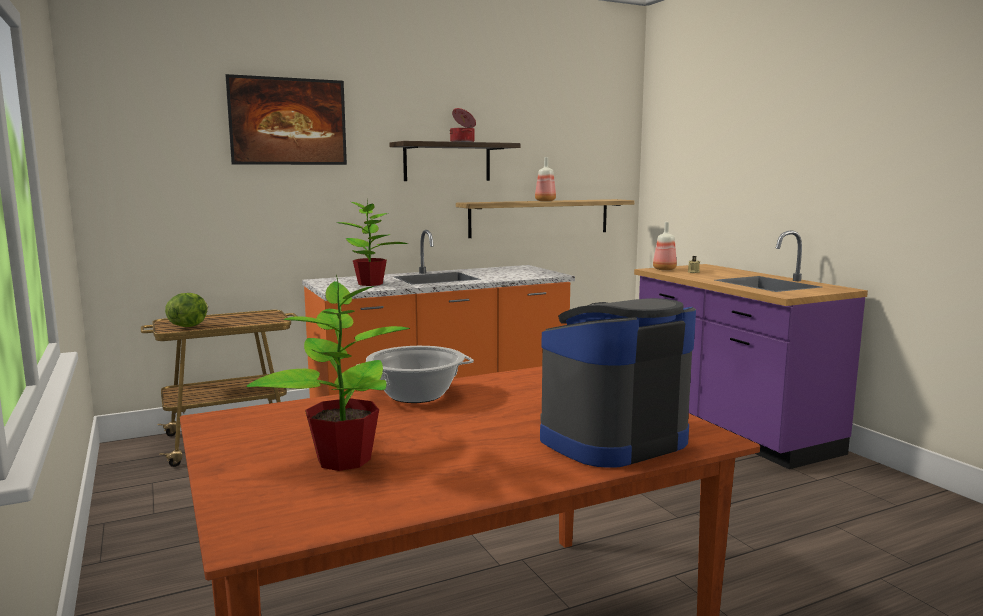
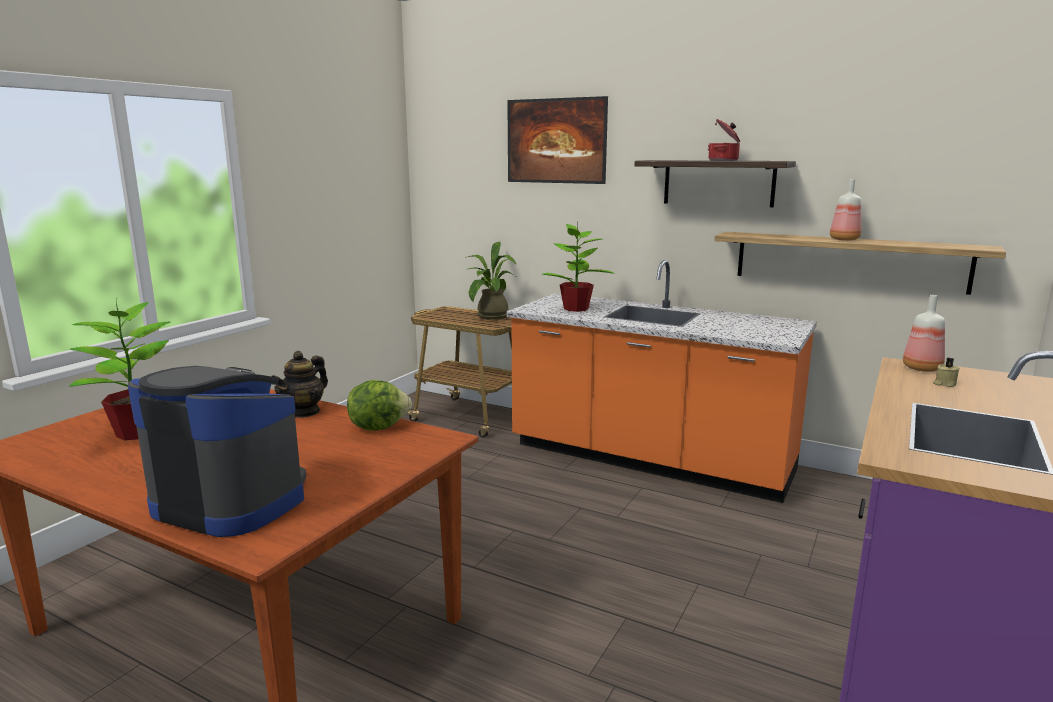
camera: 55 degrees right, 5 degrees up
lettuce [165,293,208,327] -> lettuce moved to [347,380,412,431]
cooking pot [357,346,474,403] -> teapot [272,351,328,418]
none -> potted plant [465,242,516,320]

